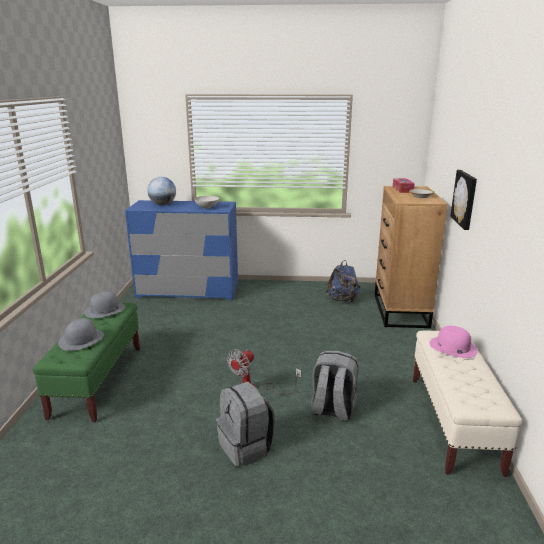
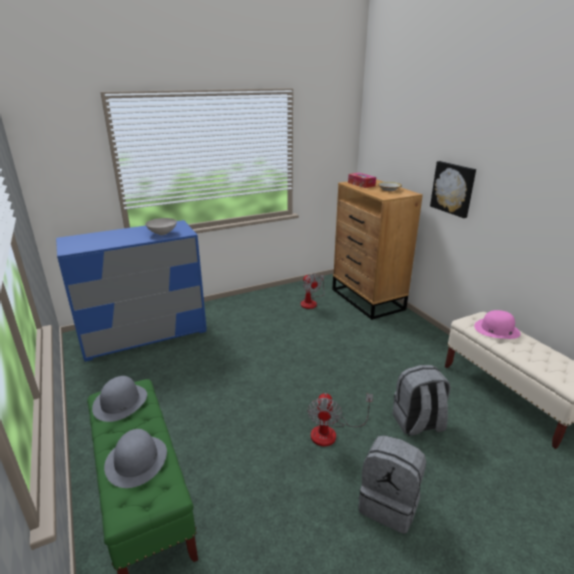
camera: 30 degrees left, 5 degrees up
globe [147,177,176,205] -> none
blue backpack [325,260,360,302] -> fan [301,274,325,309]

